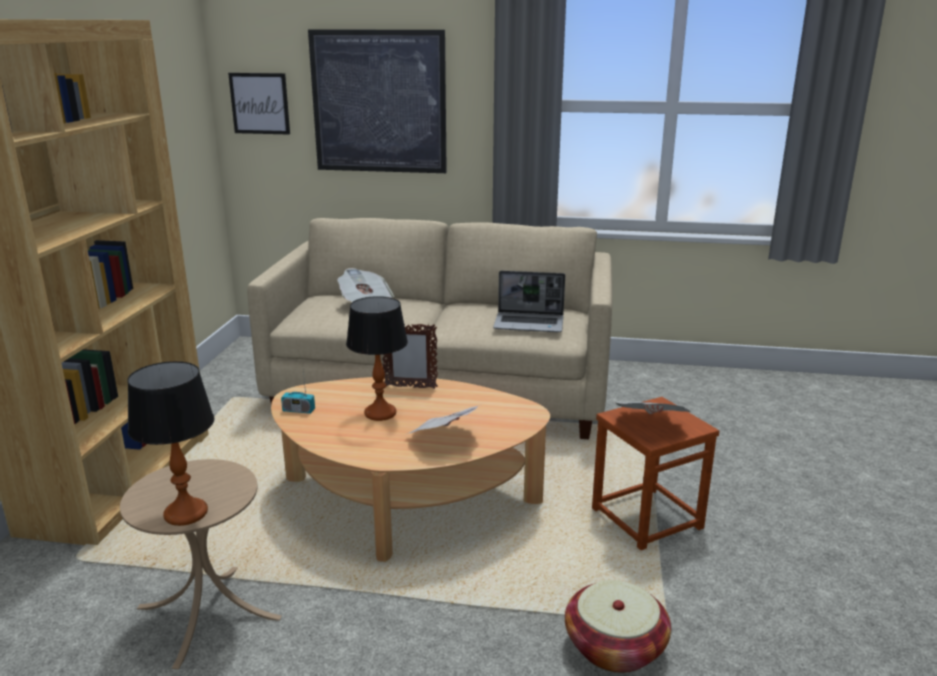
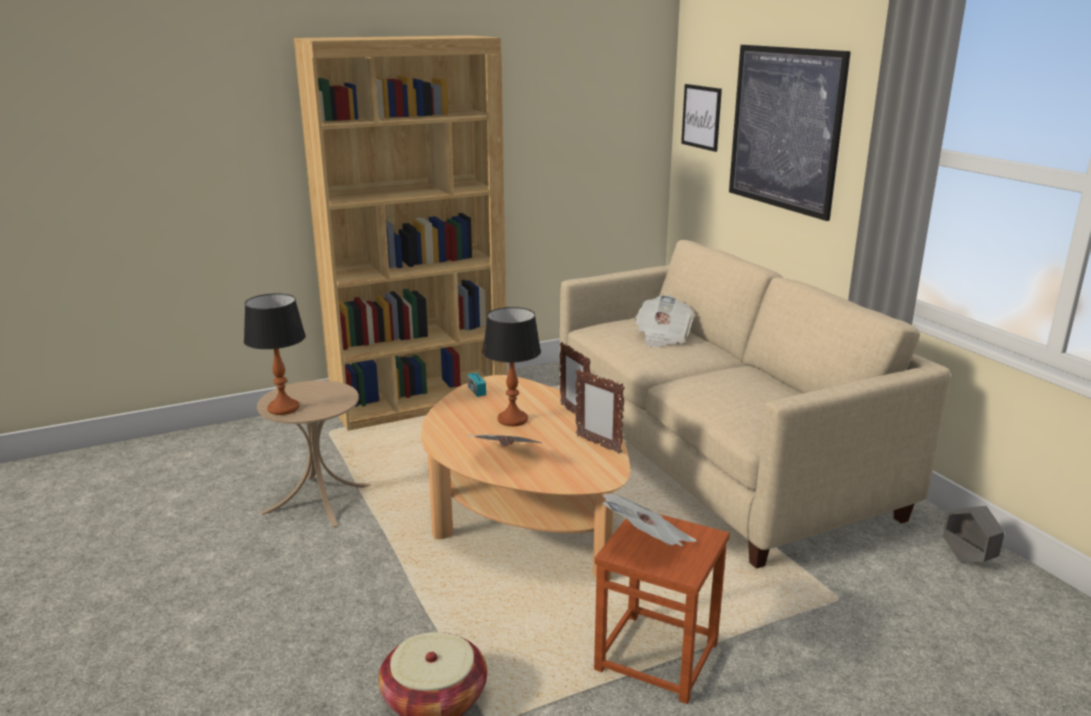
camera: 55 degrees right, 0 degrees up
laptop [493,271,565,332] -> none
none -> picture frame [575,369,625,454]
none -> grey planter [943,506,1005,562]

